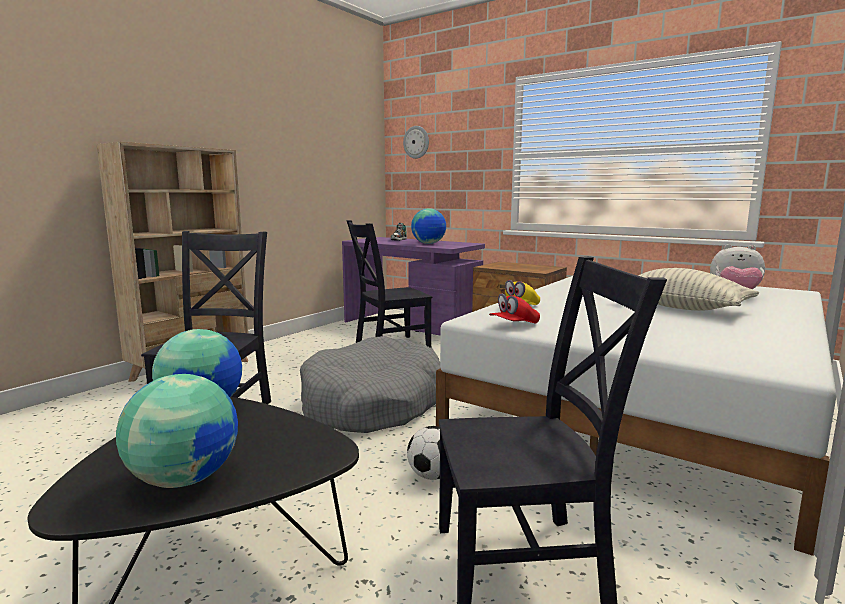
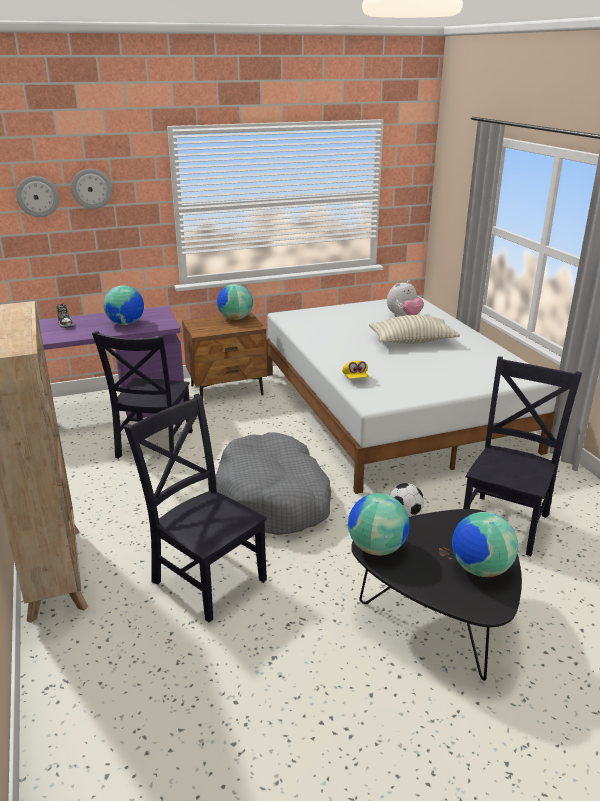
camera: 55 degrees left, 15 degrees up
red cap [489,293,540,324] -> none
none -> wall clock [71,169,112,209]
none -> globe [217,284,253,320]

